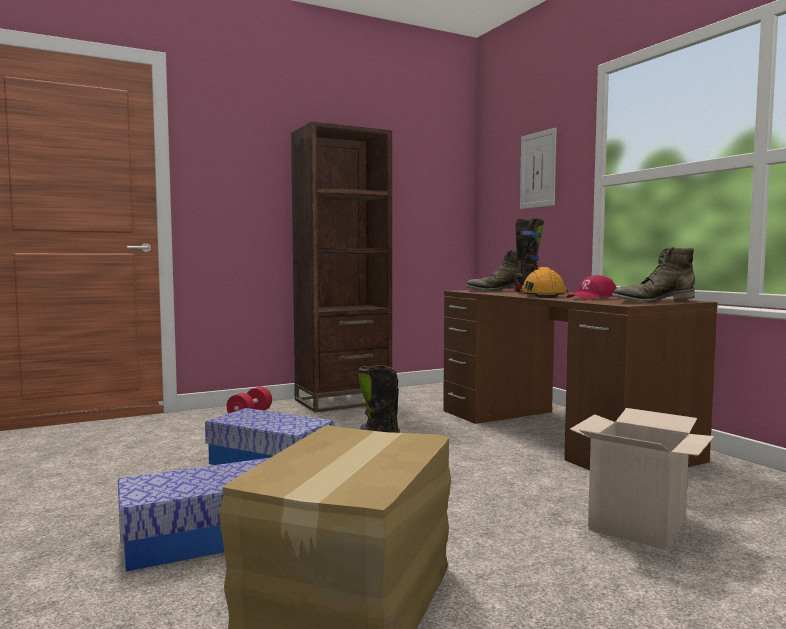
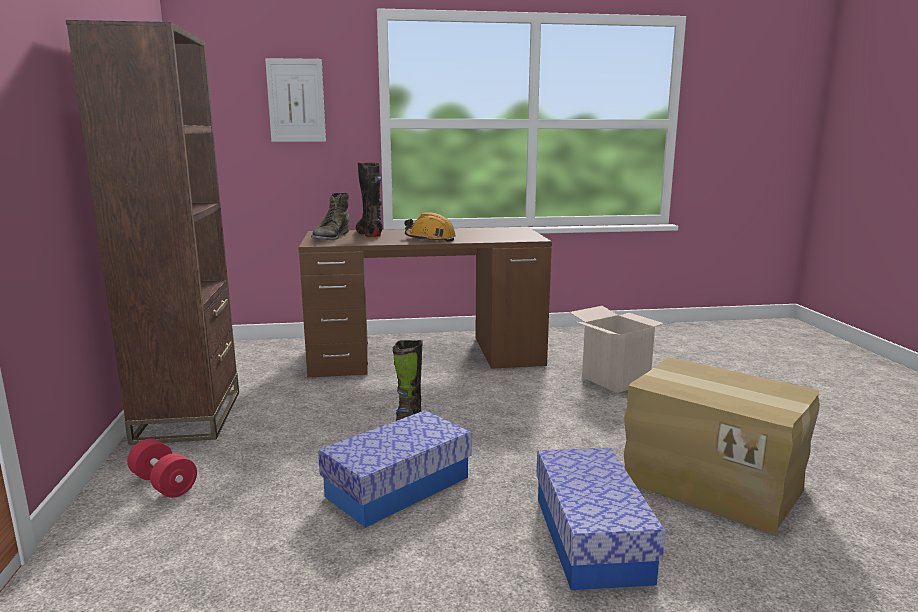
camera: 70 degrees left, 10 degrees up
red cap [567,275,617,300] -> none
green boot [611,247,695,303] -> none

